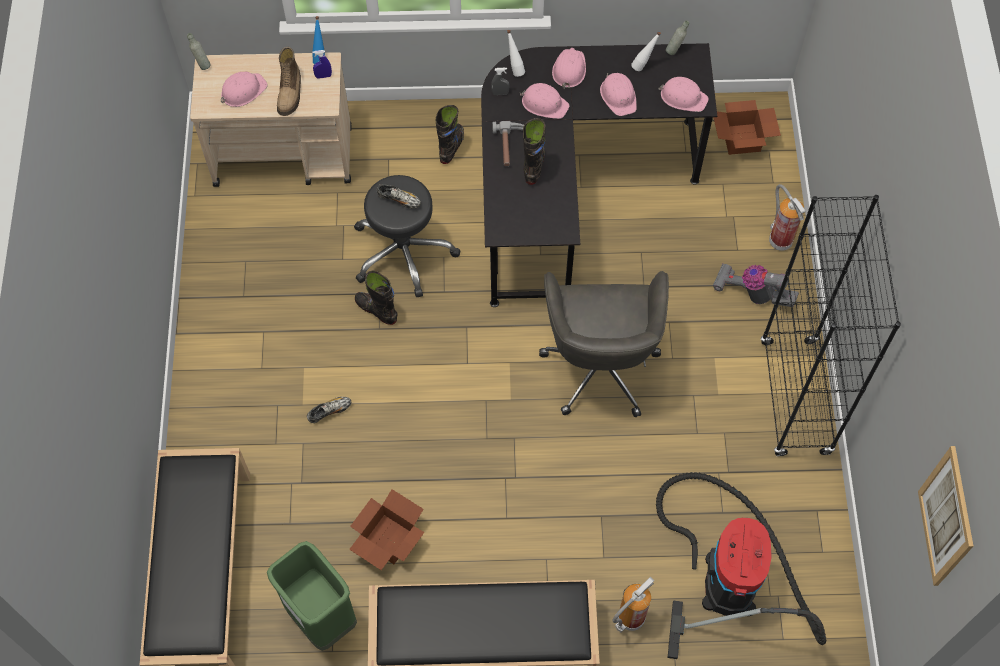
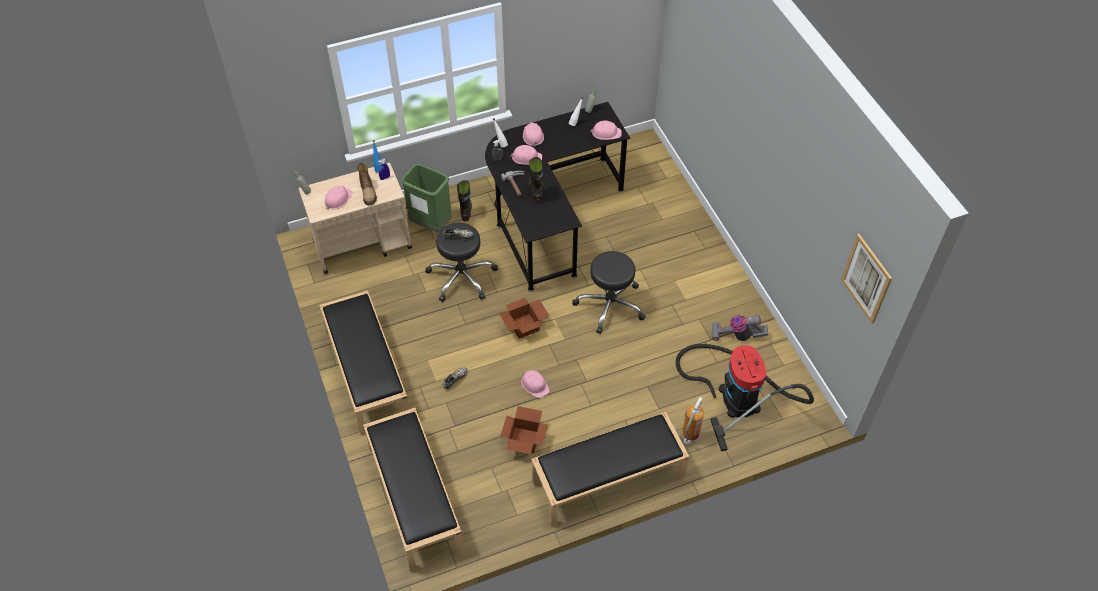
camera: 20 degrees left, 10 degrees down
green trash can [267,541,357,651] -> green trash can moved to [402,164,452,232]
black boot [355,271,398,325] -> none
grey office chair [539,271,669,417] -> black stool [572,251,645,334]
pink hard hat [600,73,637,116] -> pink hard hat moved to [521,370,550,398]
vacuum cleaner [713,263,799,307] -> vacuum cleaner moved to [712,315,768,341]
cardboard box [714,100,781,155] -> cardboard box moved to [499,298,549,339]
black bookcase [760,195,901,456] -> none
fire extinguisher [769,184,806,251] -> none
none -> black bench [319,291,409,436]

